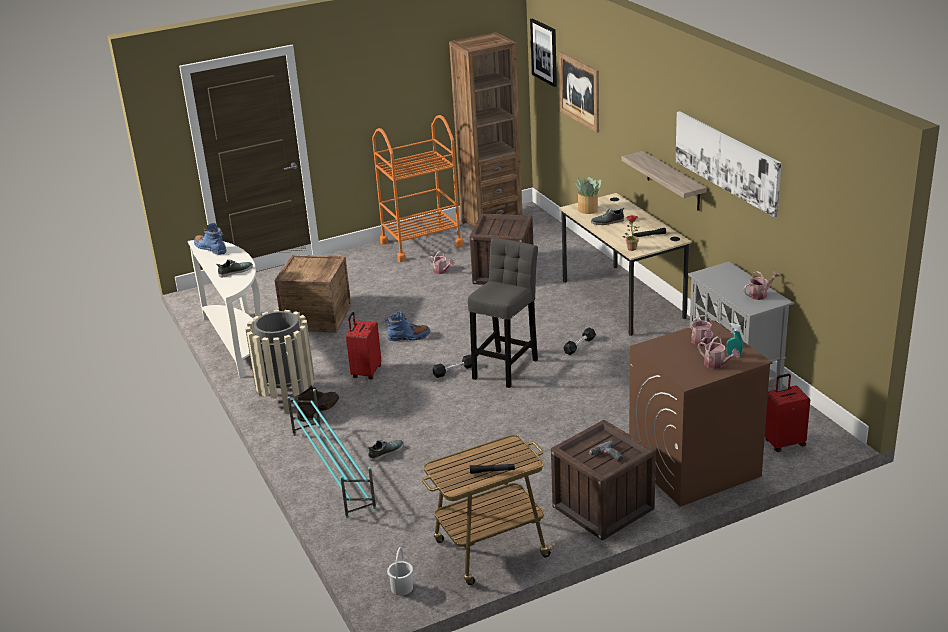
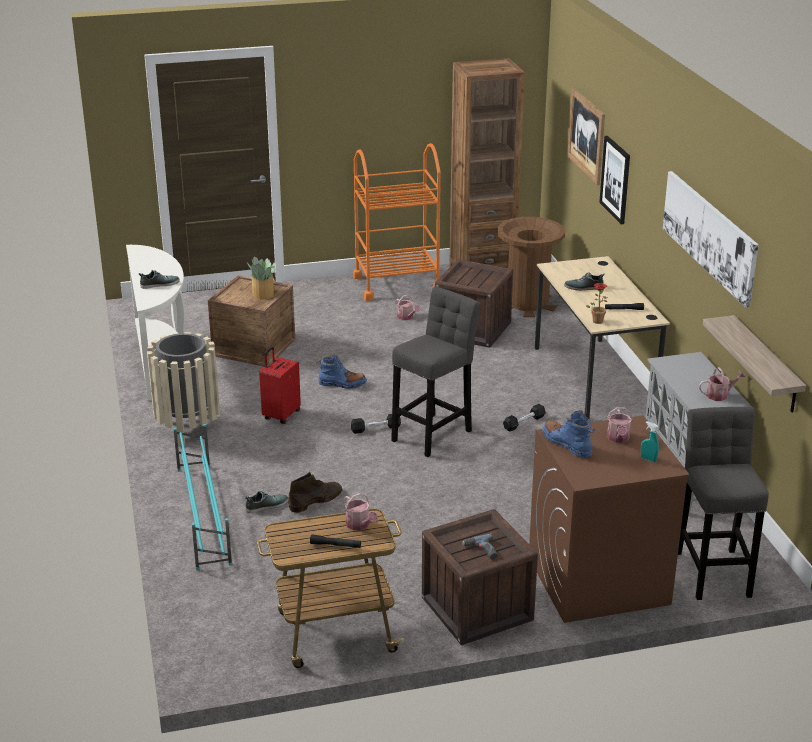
camera: 10 degrees right, 0 degrees up
blue boot [194,223,227,255] -> blue boot moved to [542,410,595,458]
brown boot [296,386,339,422] -> brown boot moved to [288,472,342,513]
white bucket [387,547,413,596] -> none
picture [530,18,557,87] -> picture moved to [599,136,630,224]
potted plant [575,177,601,214] -> potted plant moved to [247,257,275,300]
shelf [621,151,707,211] -> shelf moved to [703,315,806,413]
watering can [698,336,740,369] -> watering can moved to [344,493,378,531]
red suitcase [765,374,810,452] -> grey stool [678,407,769,600]
none -> brown trash can [498,217,565,317]

